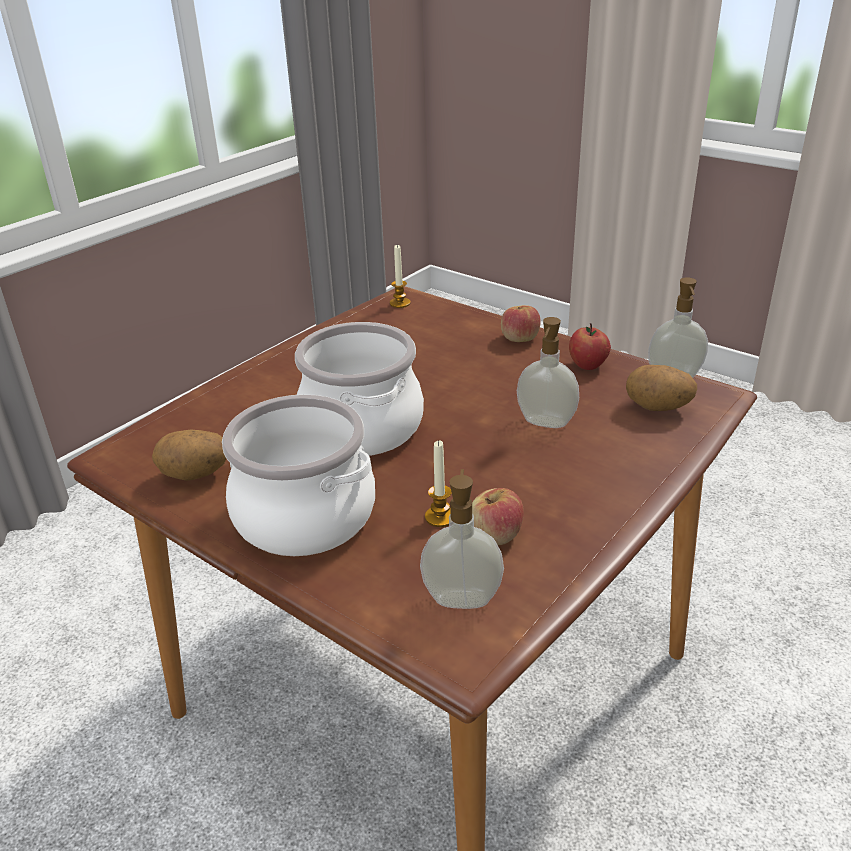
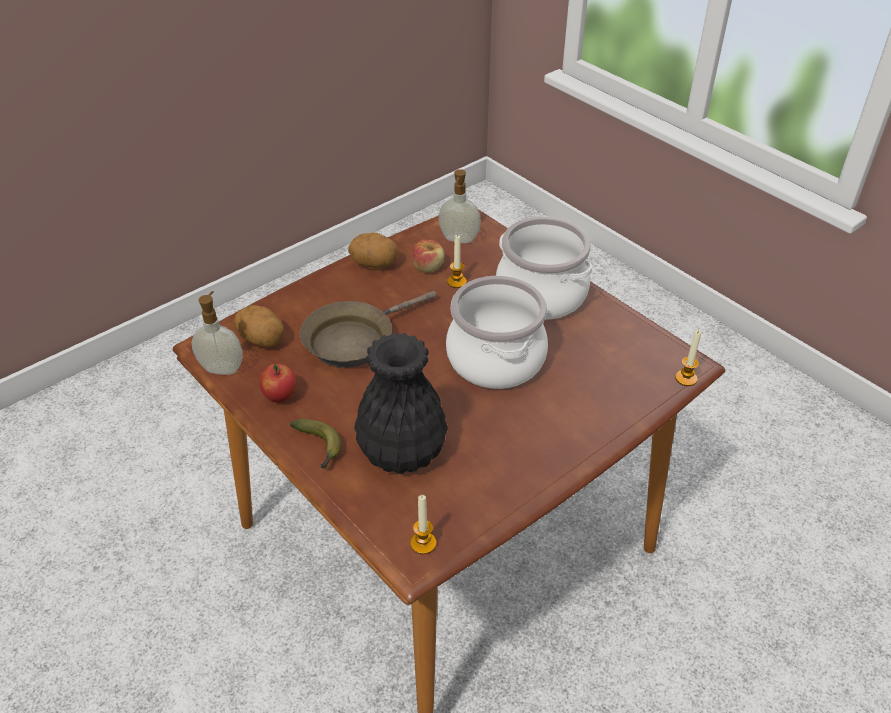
camera: 170 degrees left, 10 degrees up
potato [152,429,226,481] -> potato moved to [348,233,398,268]
apple [501,305,541,342] -> banana [290,419,342,469]
soap dispenser [517,317,579,428] -> brown frying pan [300,291,437,368]
none -> black vase [354,333,448,474]
none -> candle [675,329,701,386]

